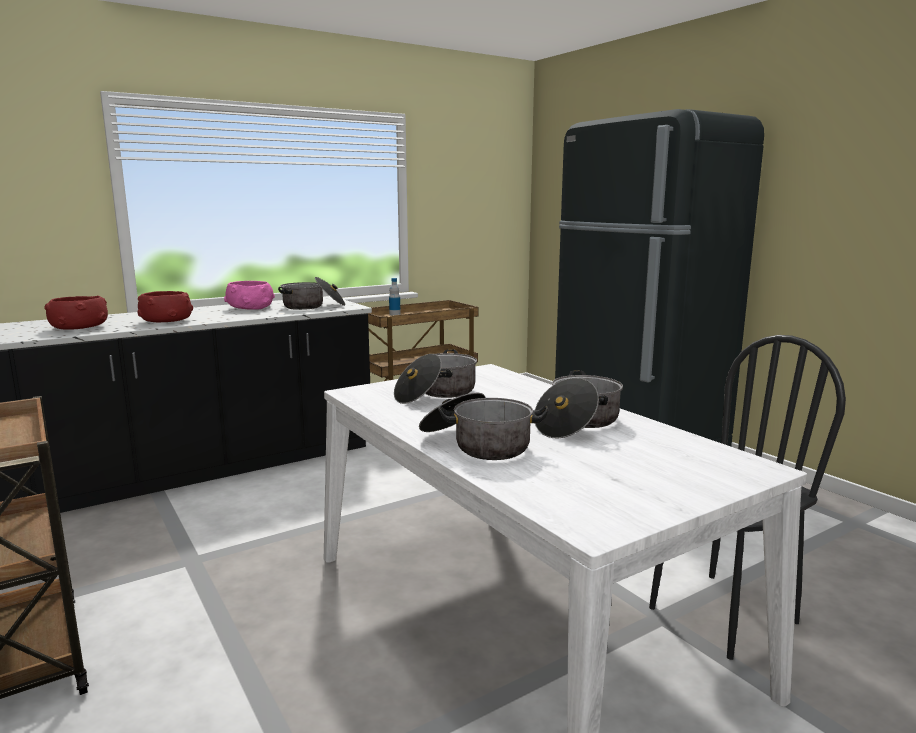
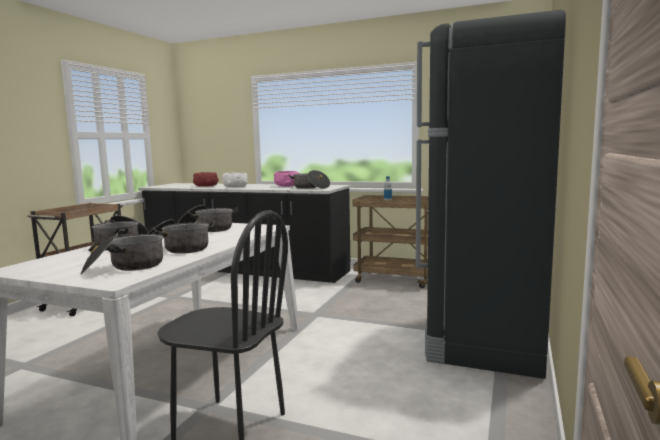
camera: 55 degrees right, 5 degrees down
red bowl [137,291,193,322] -> white bowl [222,172,248,187]
none -> cooking pot [80,231,163,274]

